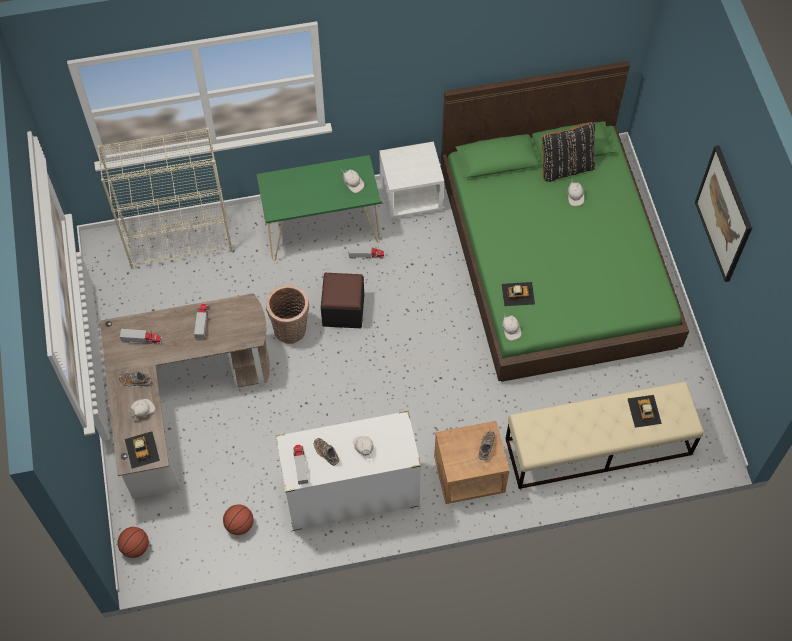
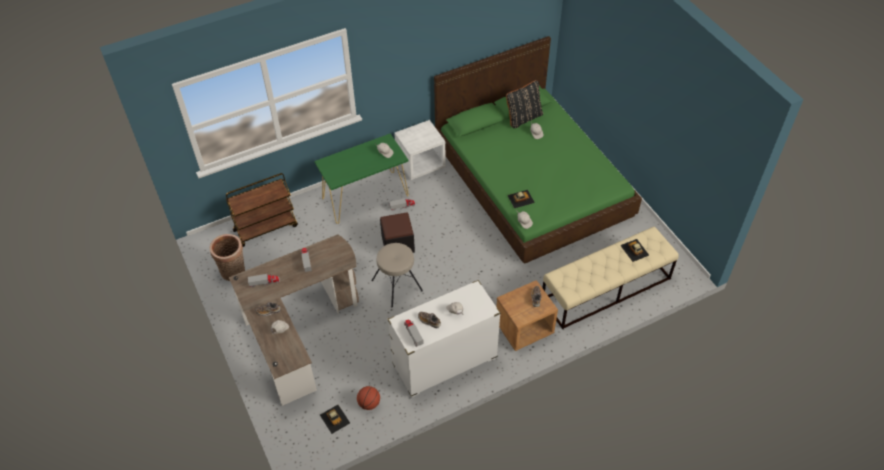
camera: 15 degrees left, 10 degrees down
beige bookcase [97,127,233,269] -> brown cart [226,173,298,247]
basketball [117,527,149,558] -> none
toy car [125,431,160,469] -> toy car moved to [320,405,350,434]
basket [266,285,309,344] -> basket moved to [210,234,245,281]
picture [695,145,752,282] -> none
none -> beige stool [372,243,423,307]

